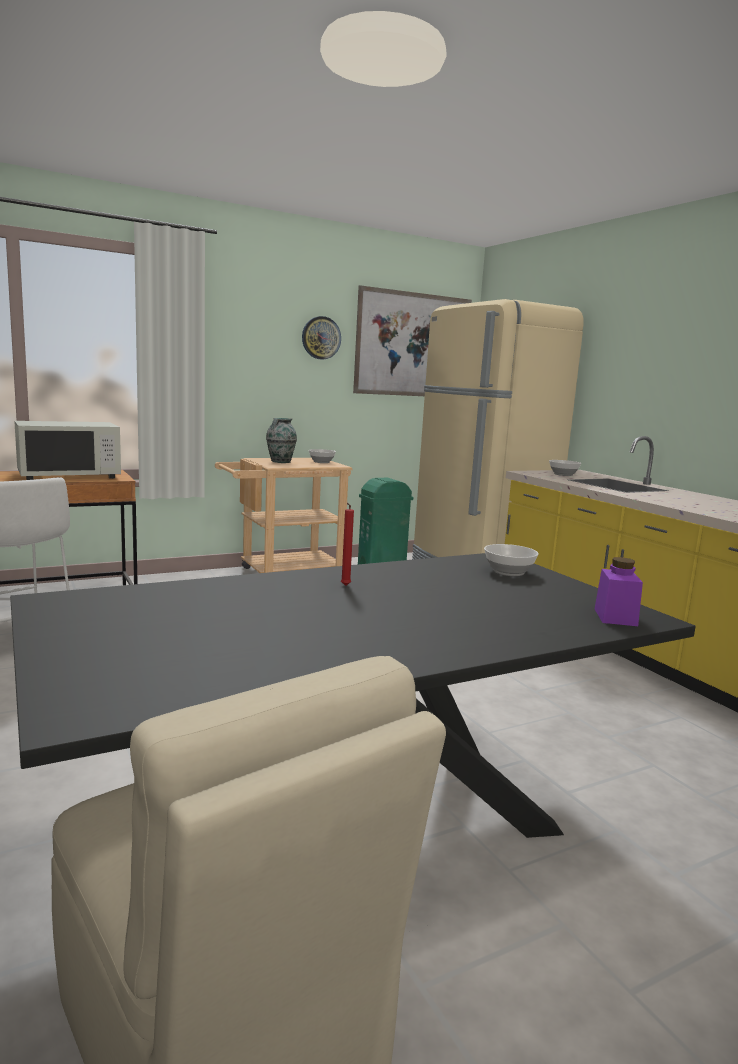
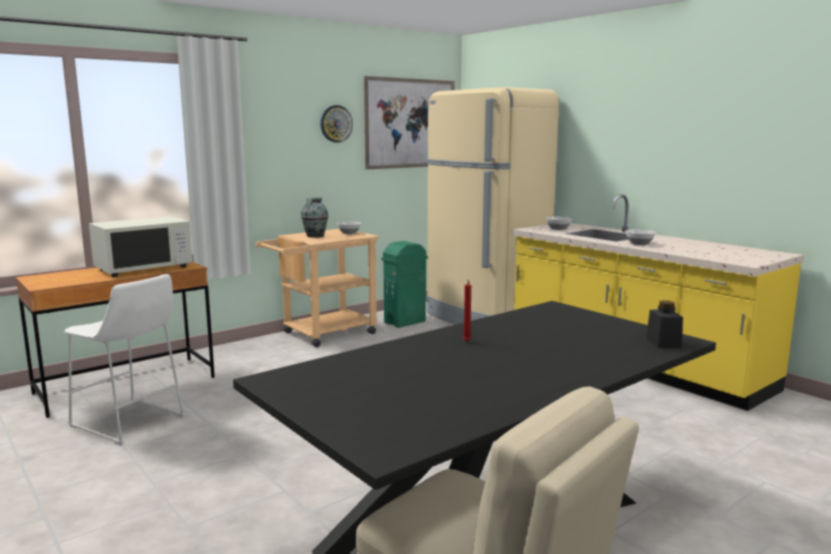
camera: 10 degrees left, 0 degrees up
bowl [484,544,539,576] -> bowl moved to [625,230,656,245]
purple jar [595,557,643,626] -> black jar [646,300,683,348]

